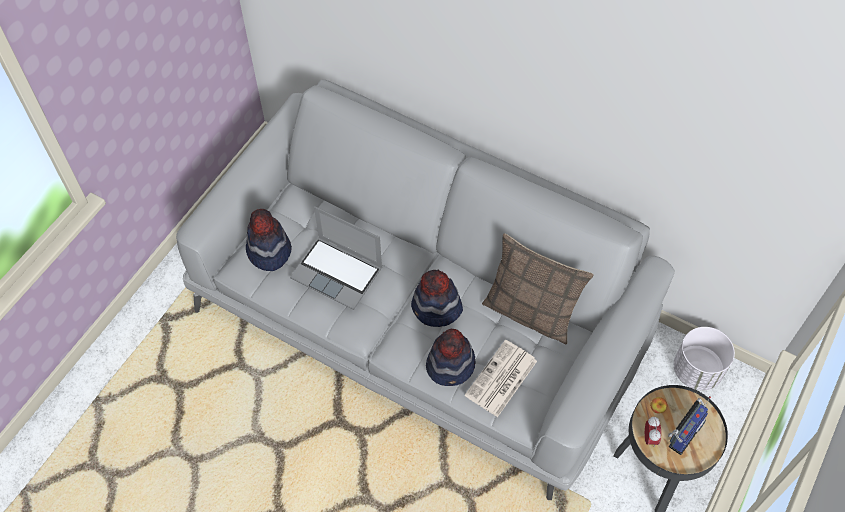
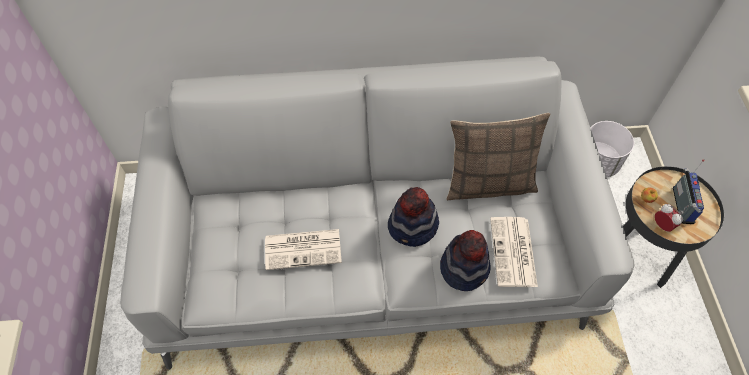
camera: 35 degrees left, 0 degrees up
hat [246,209,292,271] -> none
laptop [290,206,382,310] -> newspaper [265,229,342,270]

